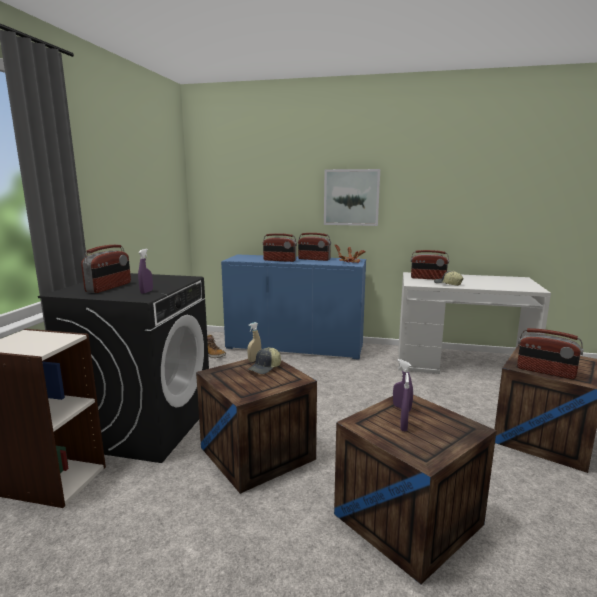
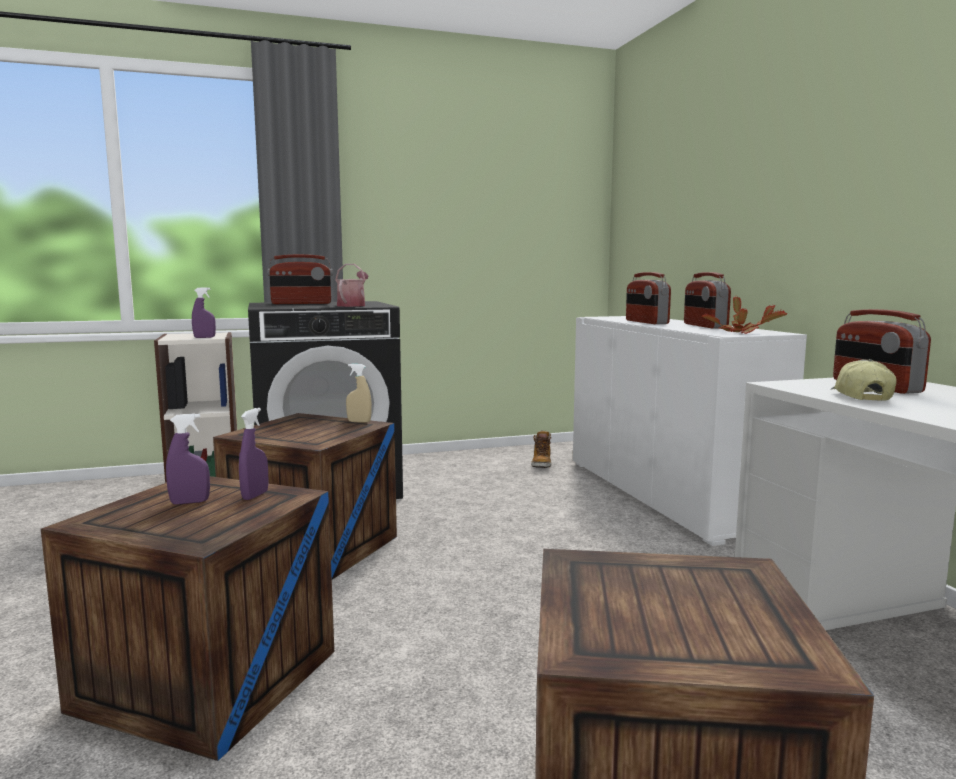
camera: 60 degrees right, 5 degrees down
purple spray bottle [138,249,153,294] -> purple spray bottle moved to [192,287,216,338]
blue cabinet [221,254,366,360] -> white cabinet [573,316,807,546]
cap [247,347,281,374] -> none
picture [324,169,380,226] -> none
radio [517,328,584,379] -> none
none -> watering can [335,264,369,307]

